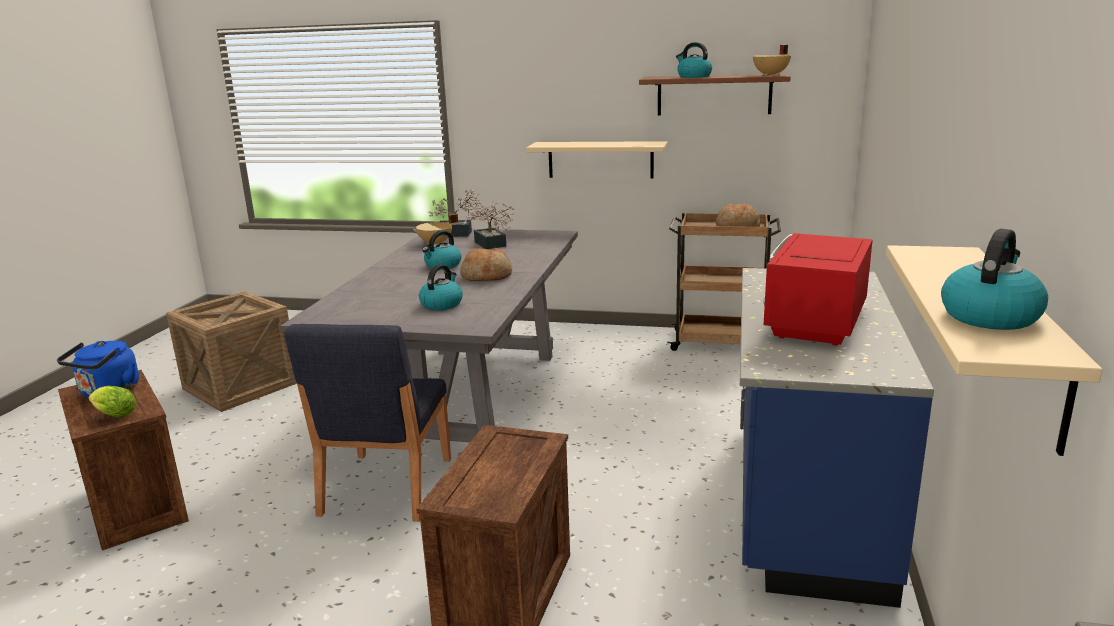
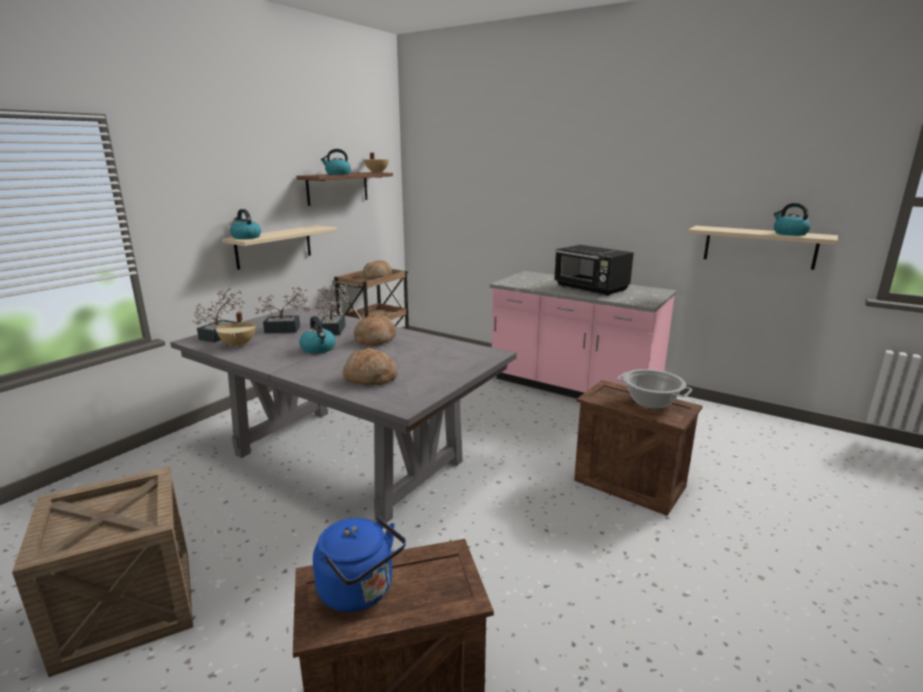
camera: 70 degrees left, 0 degrees up
lettuce [88,386,136,418] -> none
blue chair [284,324,451,522] -> none
kettle [419,264,463,310] -> kettle moved to [230,209,261,239]
blue counter [740,268,934,608] -> pink counter [490,271,676,398]
red microwave [763,233,873,346] -> black microwave [554,245,634,296]
none -> potted plant [314,282,349,335]
none -> bread [343,348,398,385]
none -> cooking pot [617,369,692,409]

